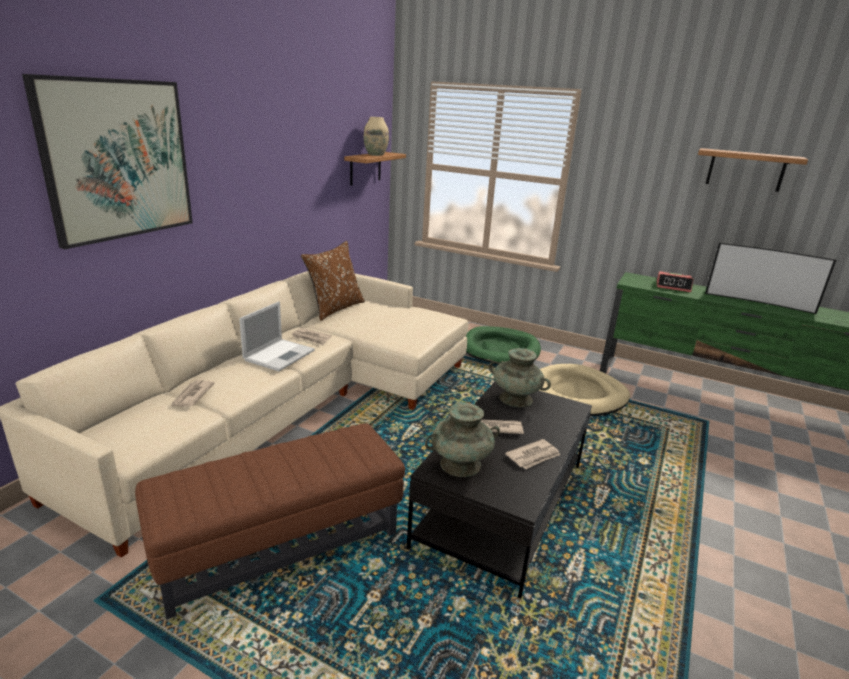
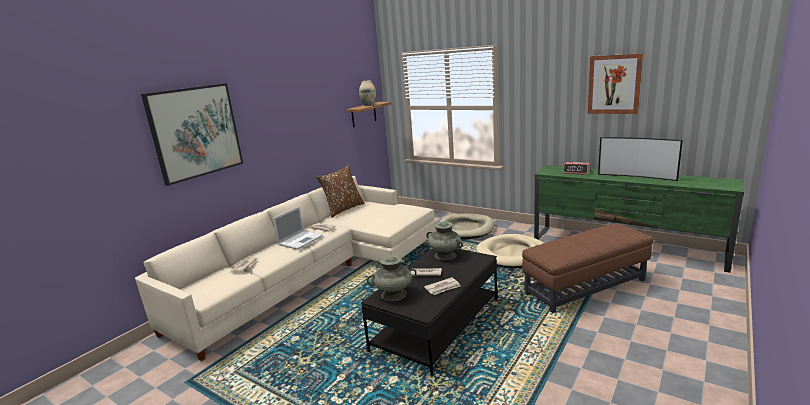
camera: 10 degrees right, 5 degrees down
brown ottoman [135,423,405,619] -> brown ottoman moved to [522,223,653,313]
green dog bed [466,326,541,365] -> beige dog bed [440,214,494,240]
shelf [698,148,808,192] -> picture [588,53,643,114]

